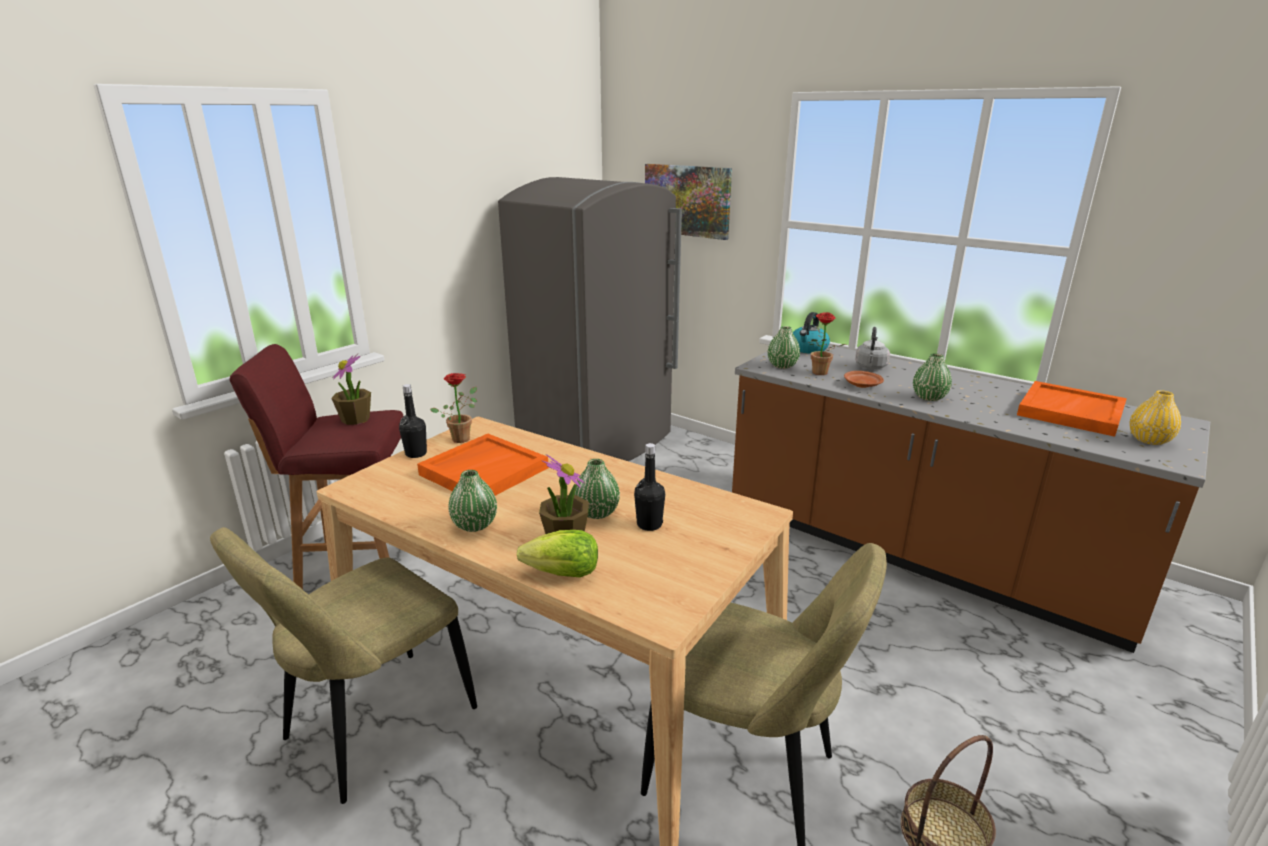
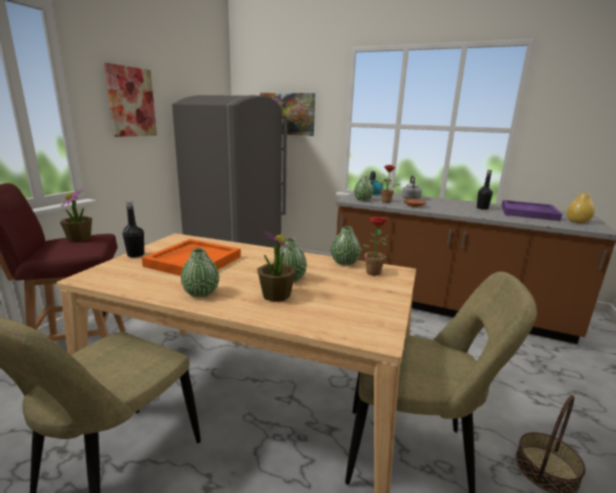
camera: 15 degrees left, 5 degrees down
potted plant [430,373,477,443] -> potted plant moved to [357,216,389,276]
lettuce [517,530,598,578] -> none
black bottle [634,443,665,531] -> black bottle moved to [477,170,493,210]
green vase [913,353,952,401] -> green vase moved to [331,226,361,265]
orange tray [1017,381,1127,437] -> purple tray [501,200,562,221]
none -> picture [104,63,157,137]

